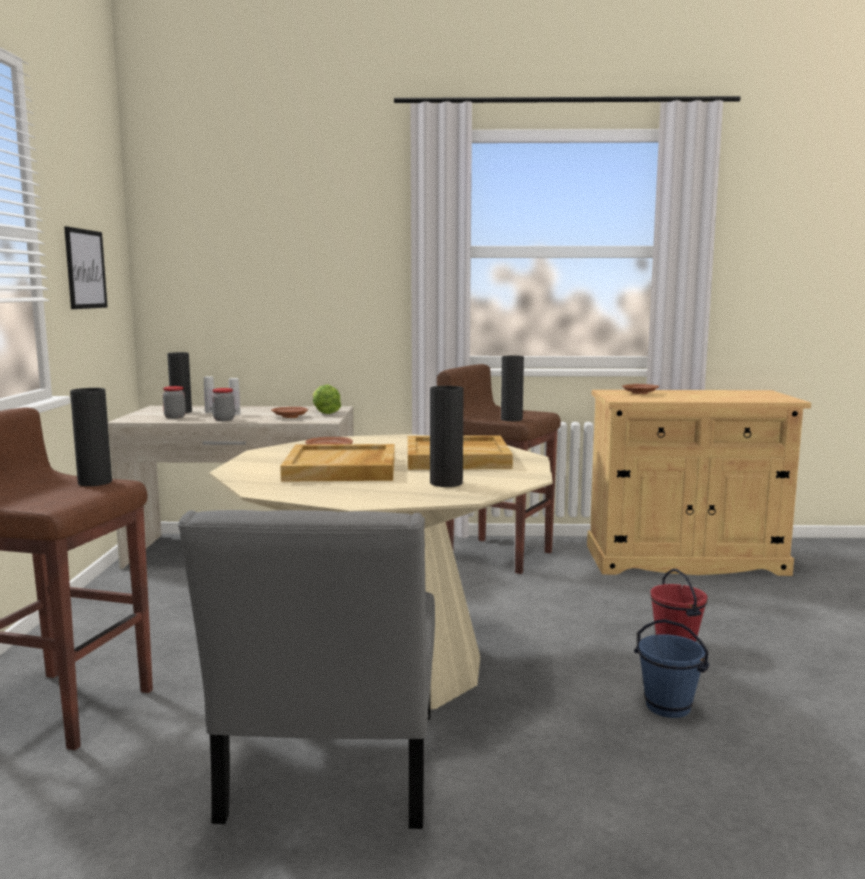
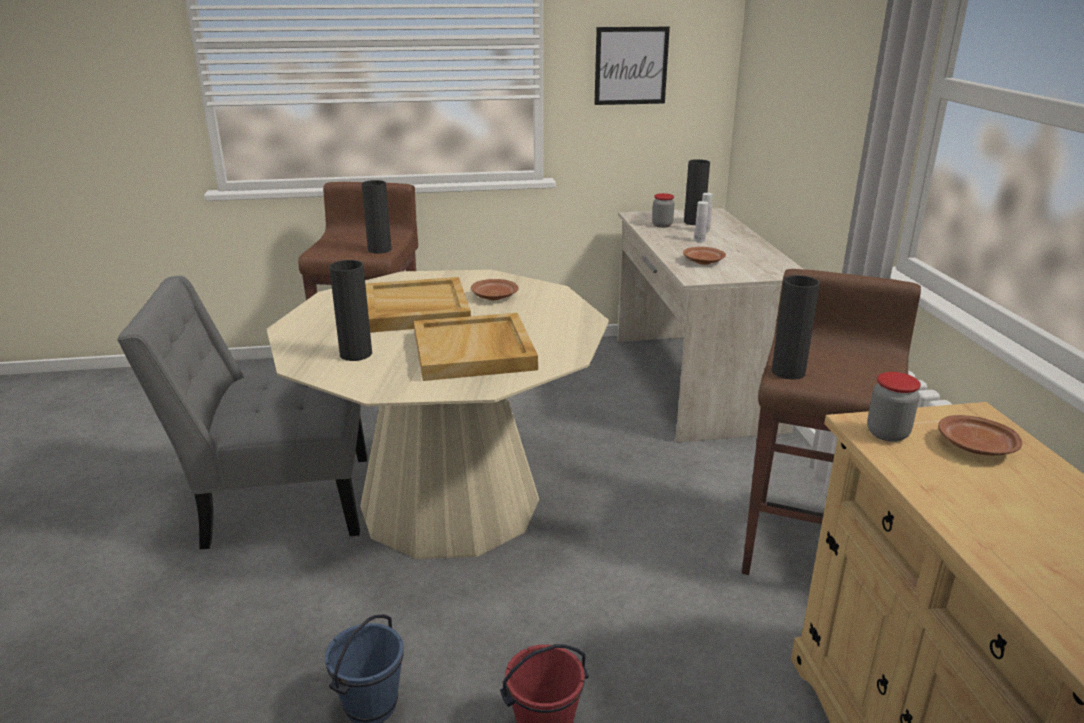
camera: 80 degrees right, 15 degrees up
jar [212,388,235,421] -> jar moved to [867,372,921,442]
lettuce [312,384,341,414] -> none

